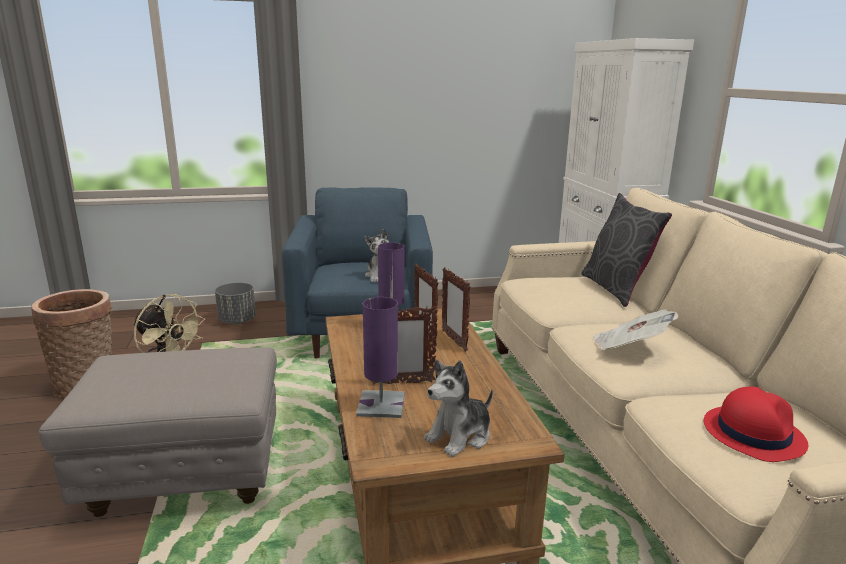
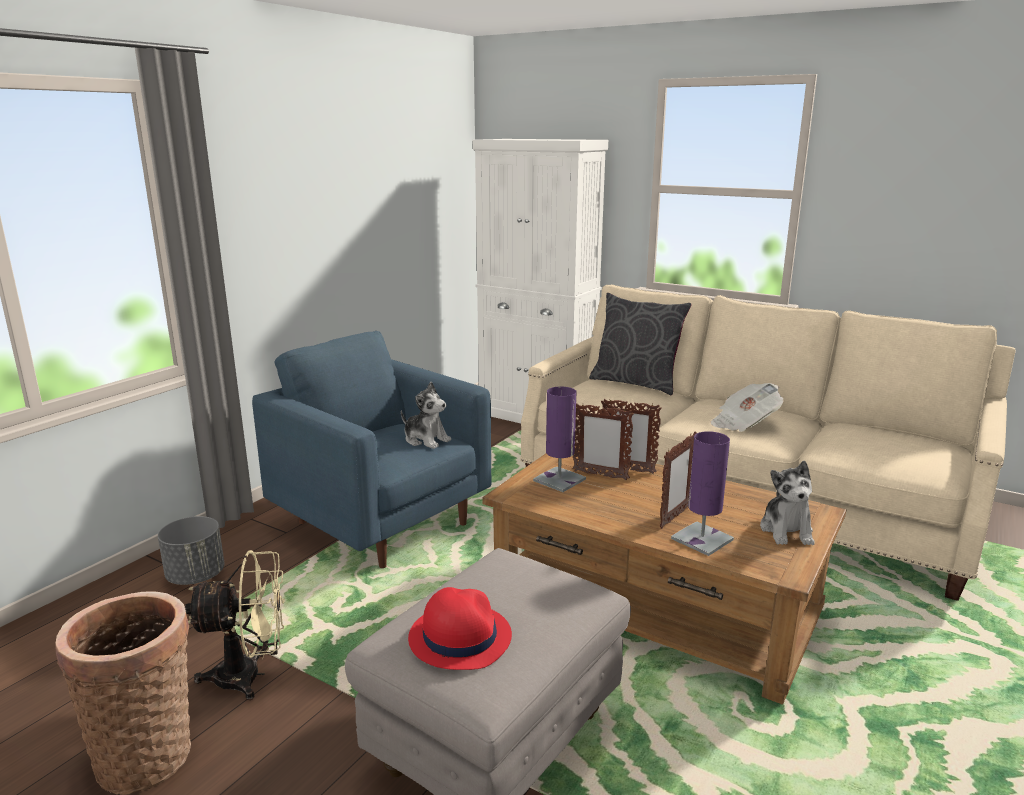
camera: 45 degrees left, 0 degrees up
red hat [704,386,808,462] -> red hat moved to [408,587,512,670]

